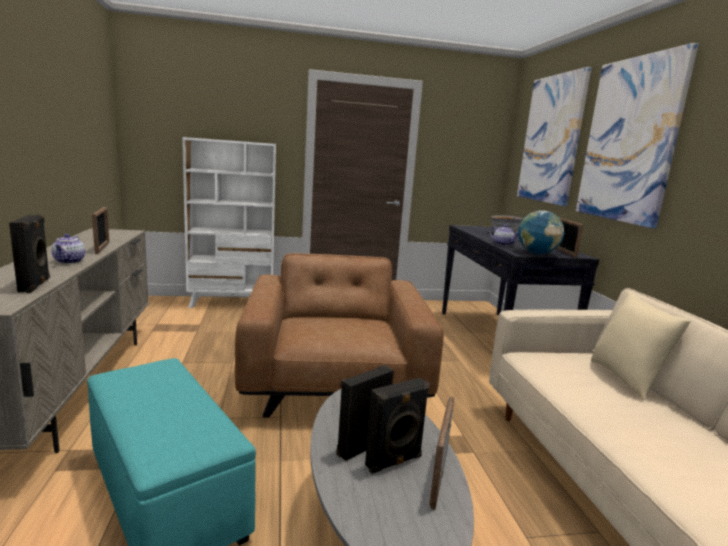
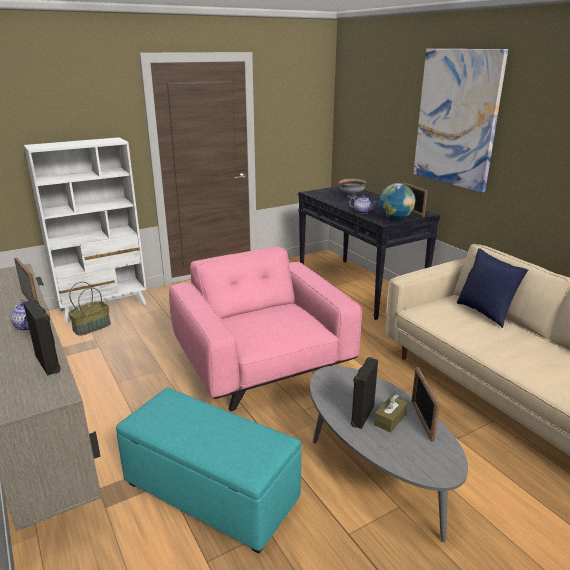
camera: 20 degrees left, 10 degrees up
brown armchair [235,253,444,418] -> pink armchair [169,247,362,411]
black speaker [365,378,430,474] -> brown tissue box [374,394,408,433]
picture [517,67,592,206] -> none
beige pillow [591,291,691,400] -> blue pillow [457,248,528,328]
none -> basket [68,282,111,336]

